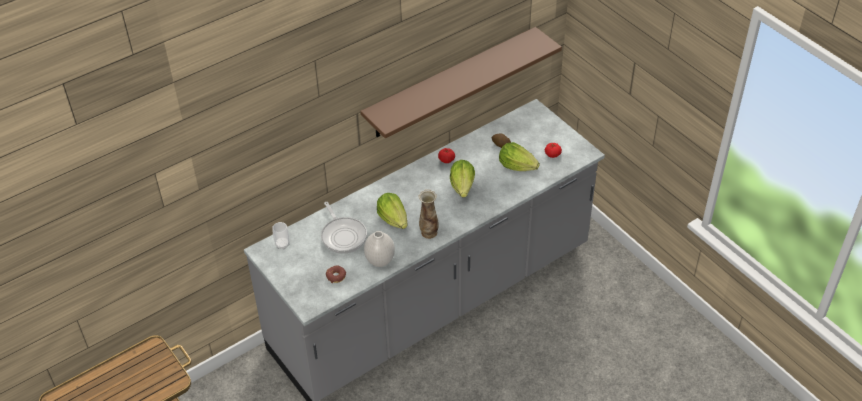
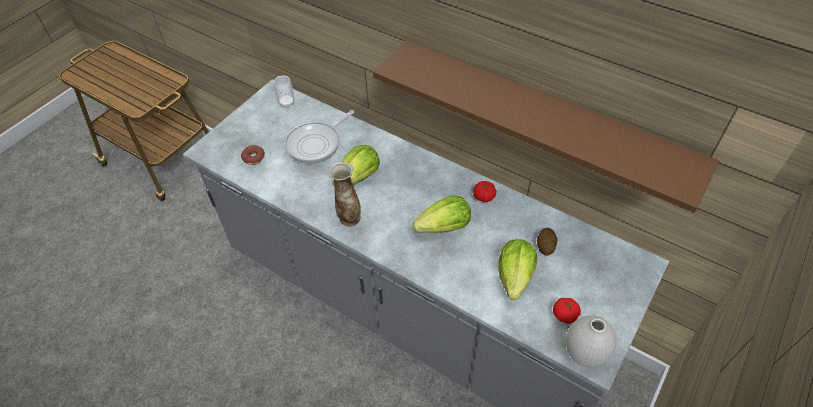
camera: 70 degrees right, 5 degrees up
white vase [364,231,395,267] -> white vase moved to [566,315,616,368]

